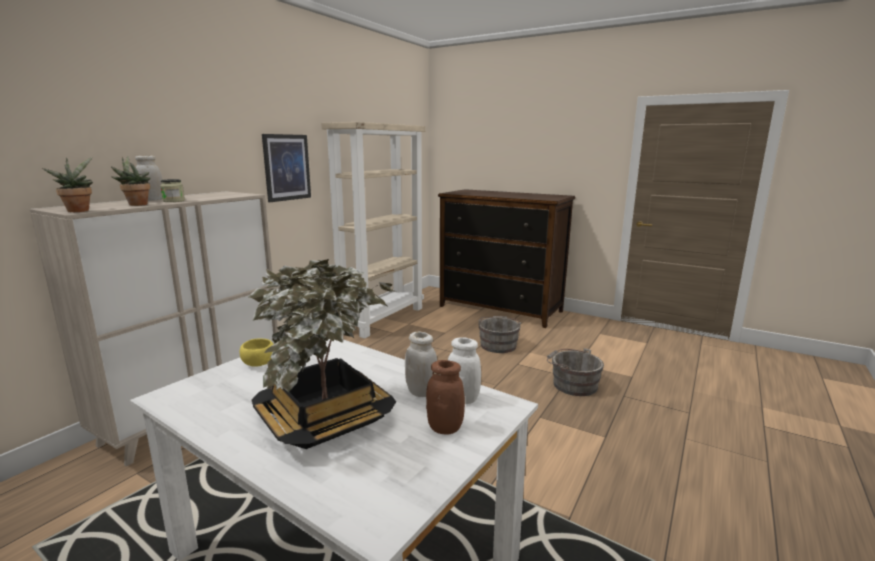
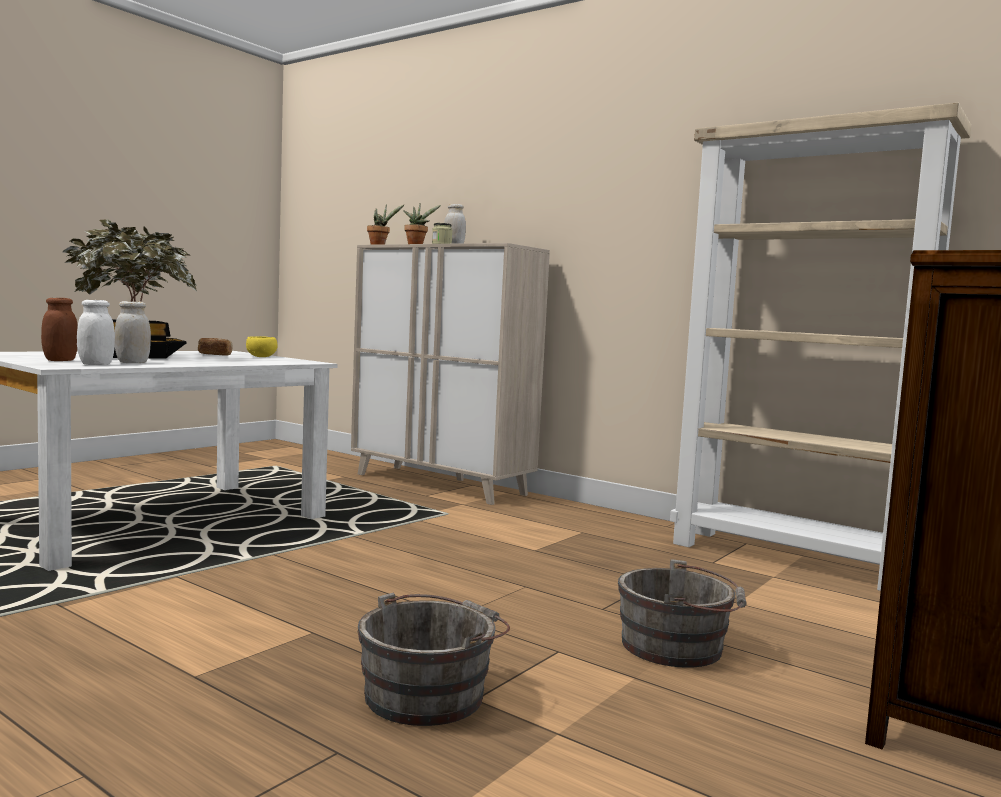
camera: 95 degrees right, 10 degrees down
picture [262,134,311,202] -> none
none -> bread [198,338,232,356]

